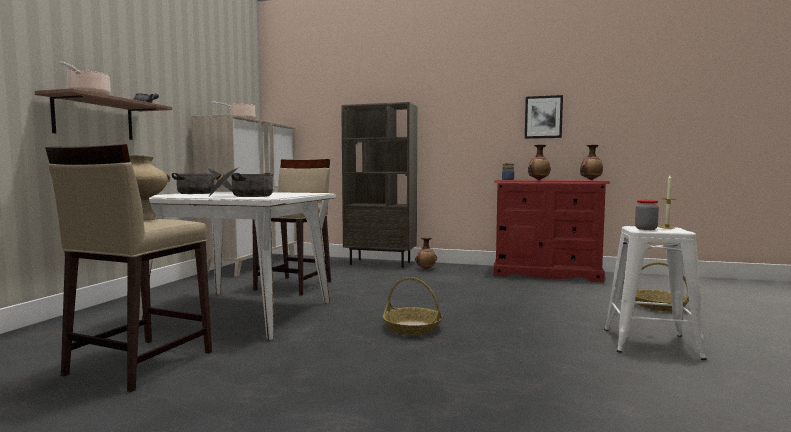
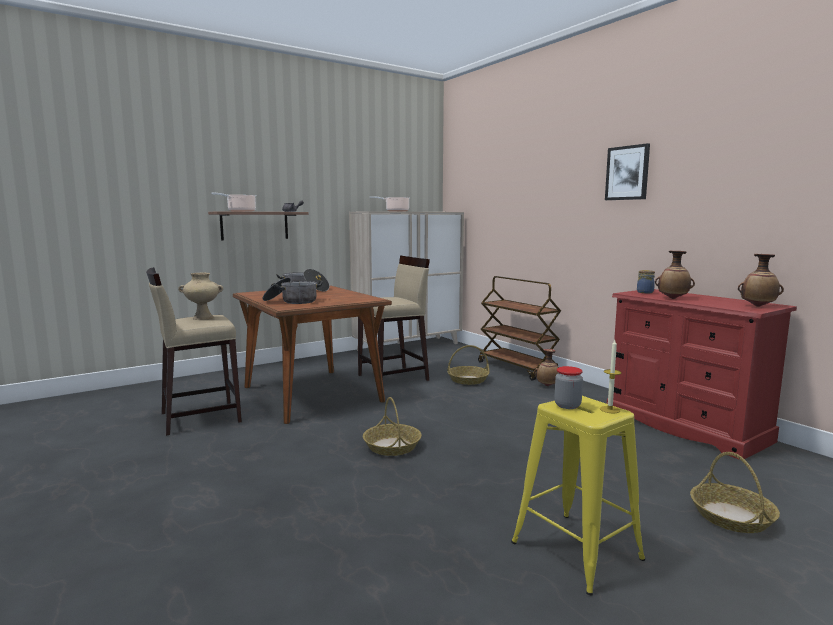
camera: 40 degrees right, 5 degrees up
white dining table [139,192,336,340] -> brown dining table [233,286,392,424]
brown bookcase [341,102,417,268] -> brown cart [478,276,561,381]
picture [525,95,563,139] -> picture moved to [605,143,650,200]
white stool [604,226,707,360] -> yellow stool [511,396,645,596]
none -> basket [447,345,490,385]

